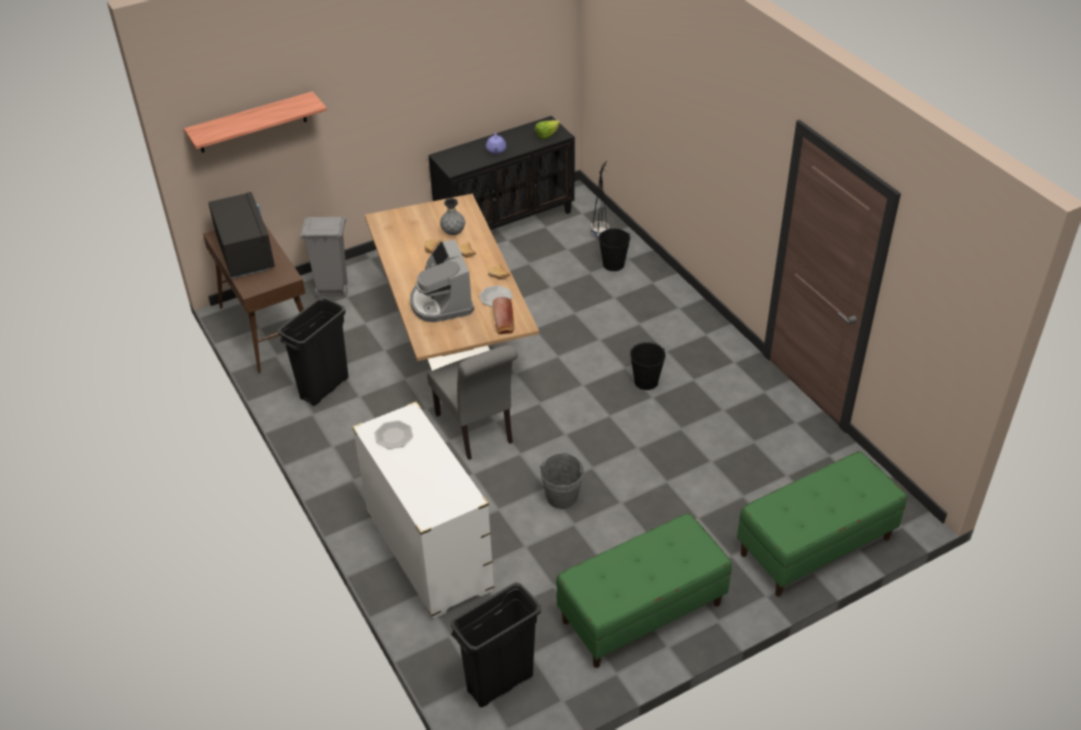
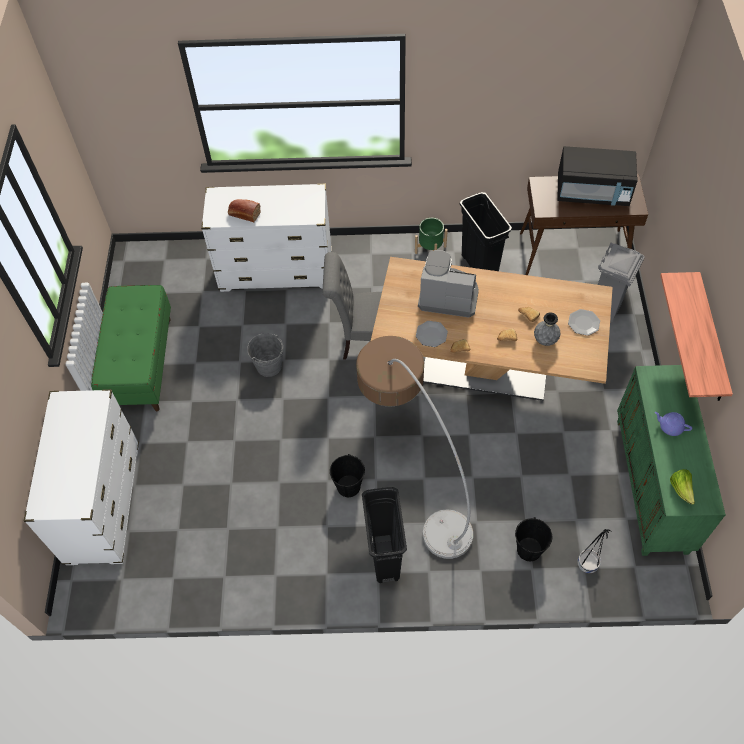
camera: 120 degrees right, 15 degrees up
shelf [184,91,327,153] -> shelf moved to [660,272,733,401]
plate [375,421,413,449] -> plate moved to [568,309,600,336]
black cabinet [428,116,575,230] -> green cabinet [617,365,726,556]
black trash can [451,582,541,707] -> black trash can moved to [362,487,407,583]
bread [493,297,514,334] -> bread moved to [228,199,260,222]
green bench [737,451,907,597] -> white dresser [24,389,139,565]
none -> floor lamp [356,336,473,559]
none -> green planter [415,218,448,254]

